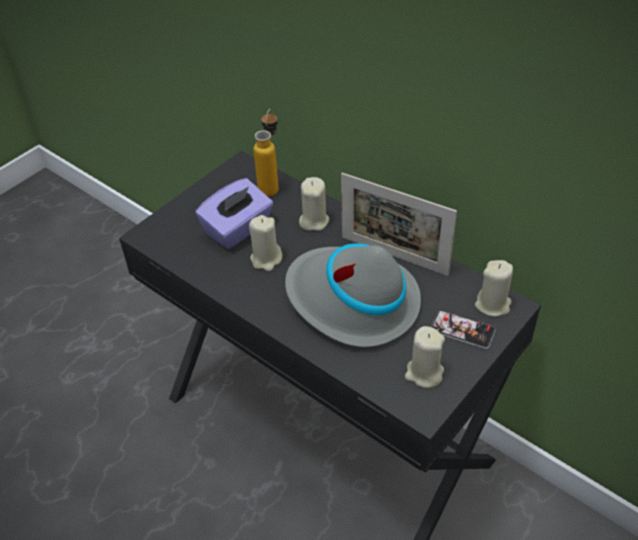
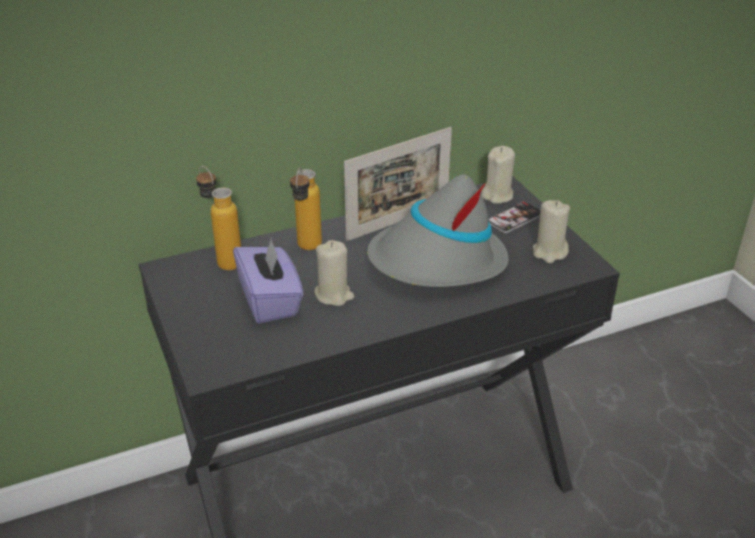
camera: 65 degrees left, 10 degrees down
beige candle [299,177,329,231] -> bottle [290,168,322,250]

